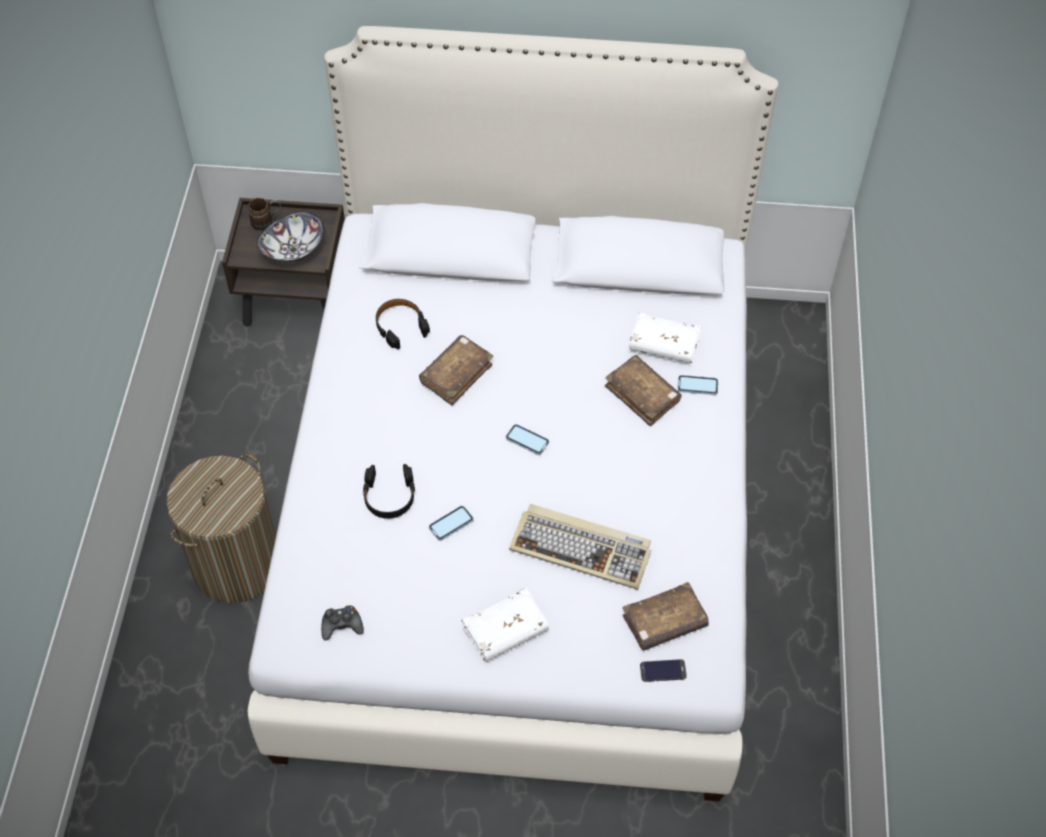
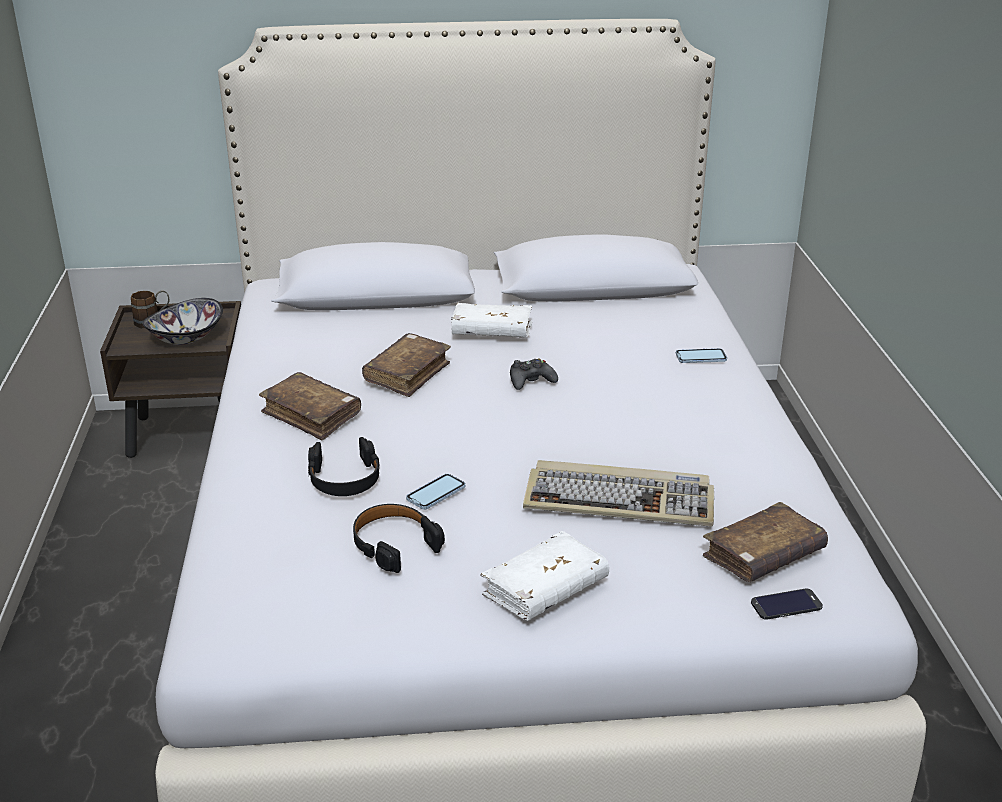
camera: 10 degrees left, 25 degrees down
laundry basket [166,454,276,603] -> none
black game controller [321,605,364,641] -> black game controller moved to [510,358,558,390]
black headphones [376,299,430,349] -> black headphones moved to [353,504,445,573]
phone [506,424,549,455] -> none
brown book [605,355,682,427] -> brown book moved to [259,372,361,440]
white book [629,313,701,364] -> white book moved to [451,303,532,338]

